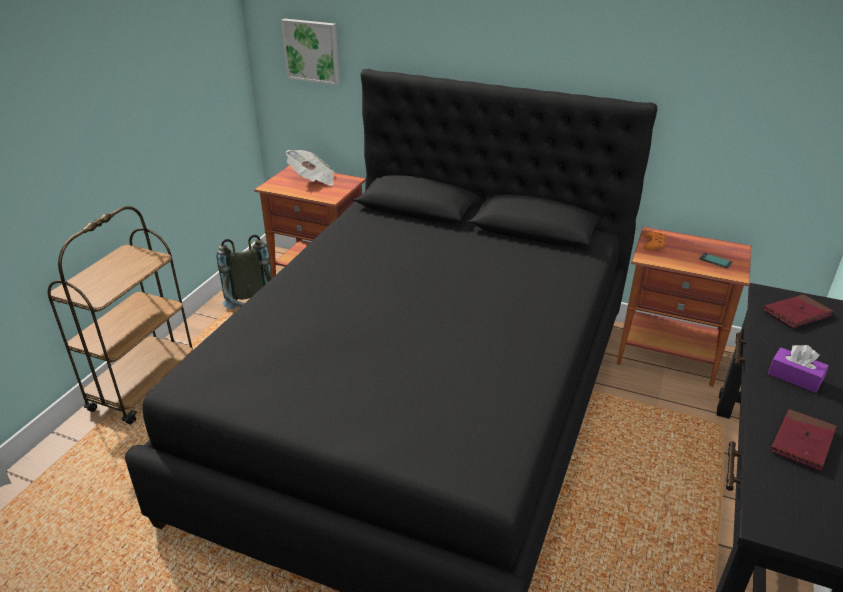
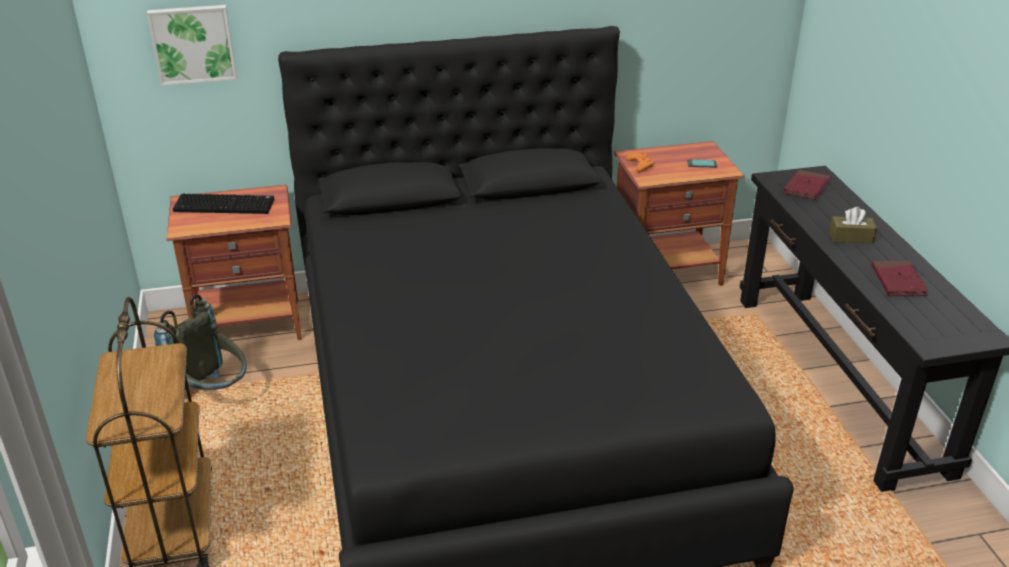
camera: 35 degrees left, 0 degrees up
newspaper [286,150,335,185] -> keyboard [173,194,274,214]
purple tissue box [768,345,829,393] -> brown tissue box [829,207,877,244]

